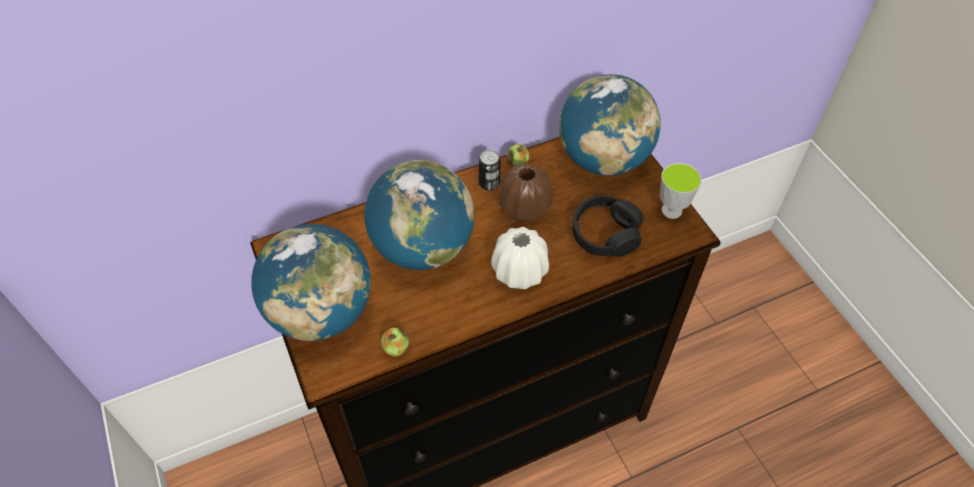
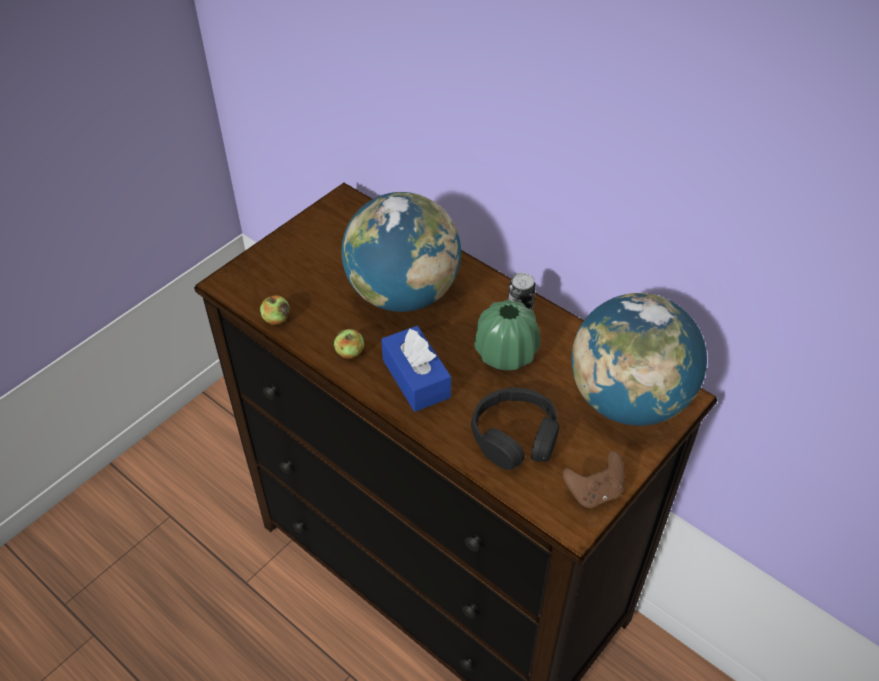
camera: 65 degrees right, 5 degrees down
globe [251,224,371,341] -> none
white vase [491,227,549,289] -> blue tissue box [381,326,451,412]
brown vase [498,164,553,222] -> green vase [474,300,540,370]
apple [506,144,529,167] -> apple moved to [334,329,364,359]
cup [660,163,702,219] -> brown game controller [562,451,624,508]

